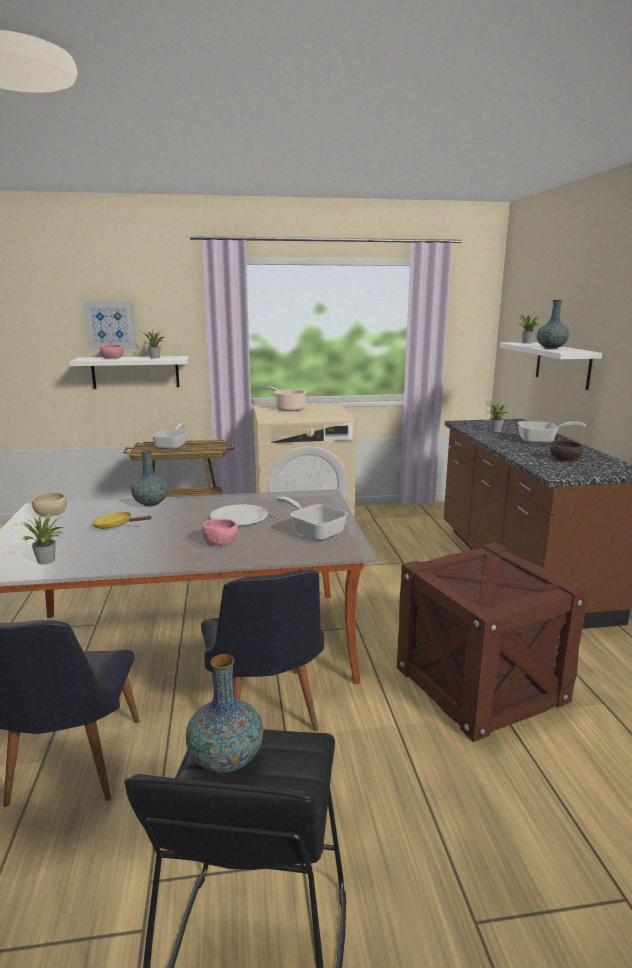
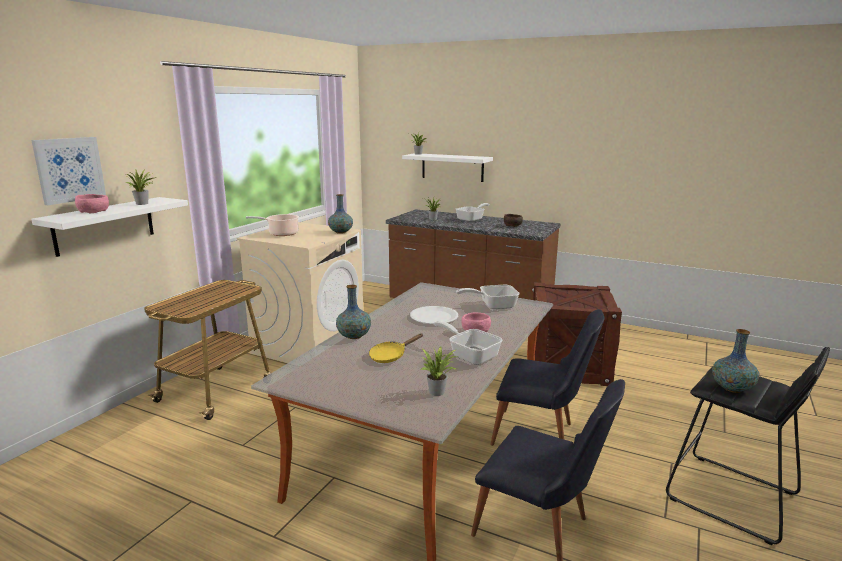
camera: 55 degrees left, 0 degrees up
beige bowl [32,492,67,517] -> none
frying pan [151,423,187,449] -> frying pan moved to [434,321,503,365]
vase [537,300,569,349] -> vase moved to [328,194,353,234]

